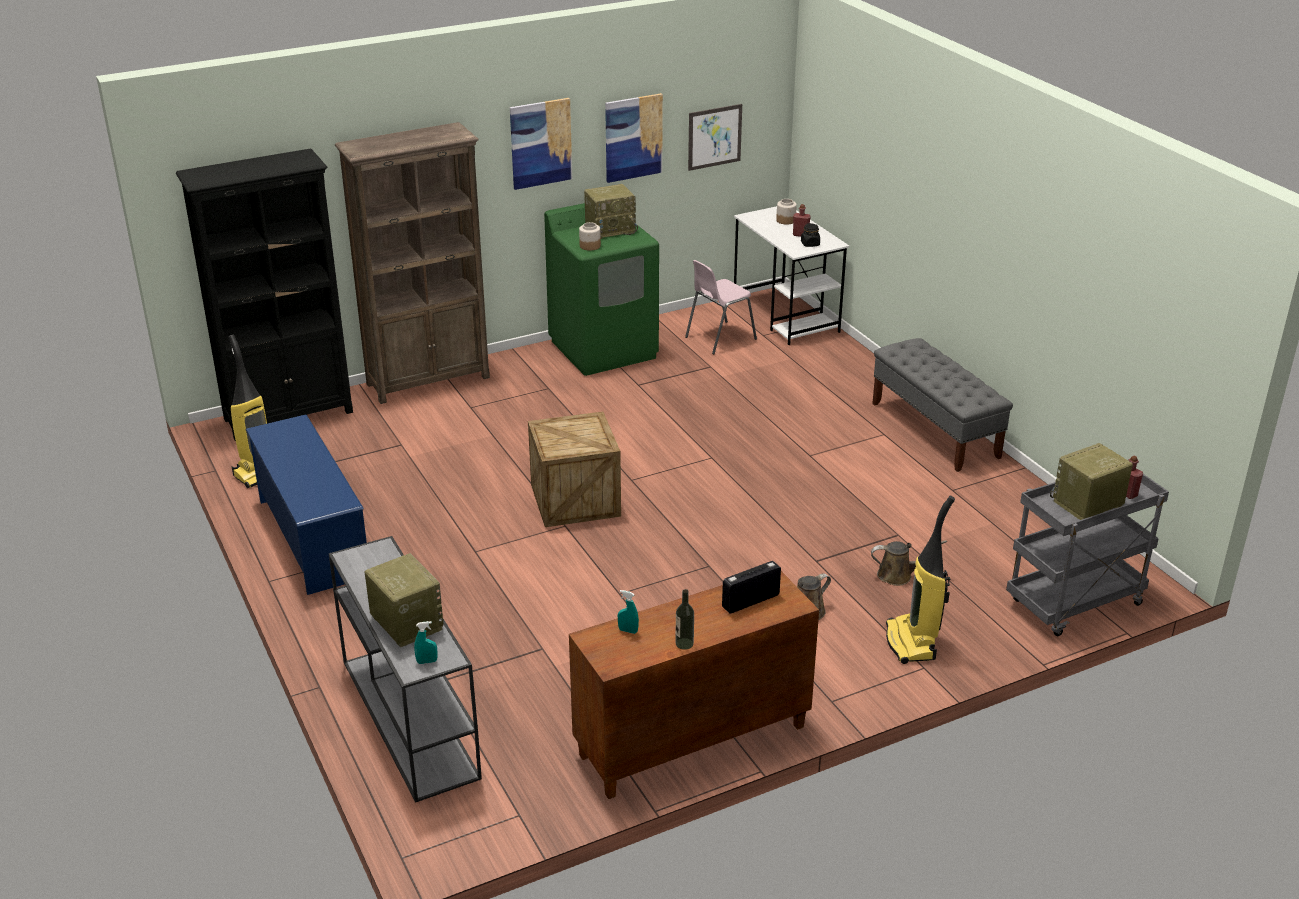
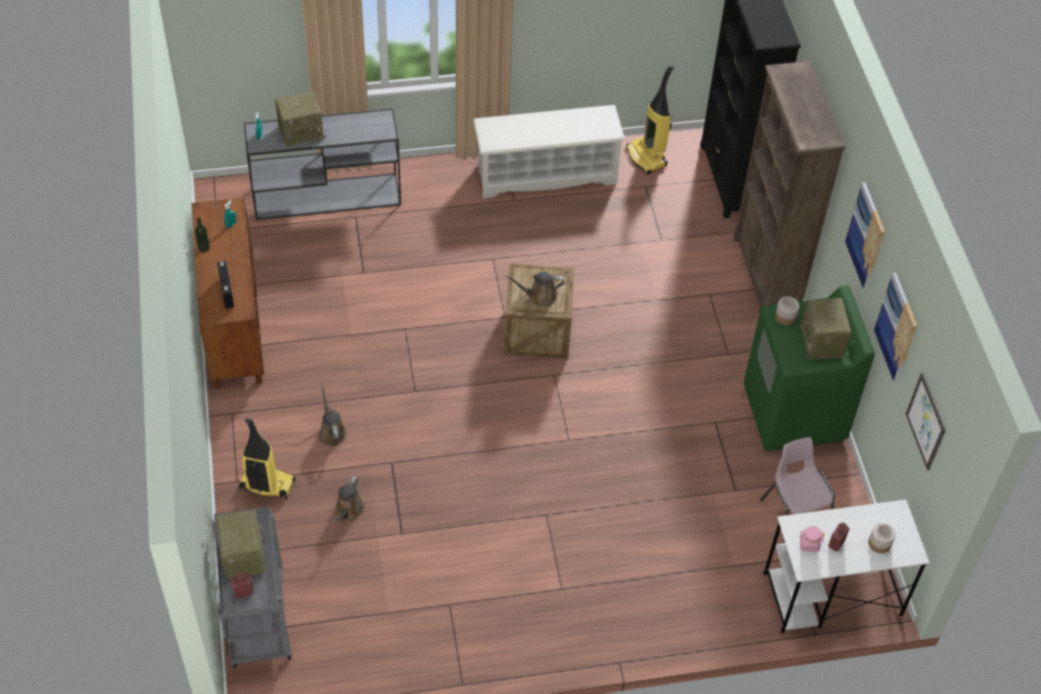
camera: 105 degrees right, 20 degrees up
blue shoe rack [246,415,367,595] -> white shoe rack [473,105,625,199]
black jar [801,223,820,247] -> pink jar [799,526,824,552]
grey bench [872,338,1013,472] -> none
none -> brown watering can [505,272,565,307]

